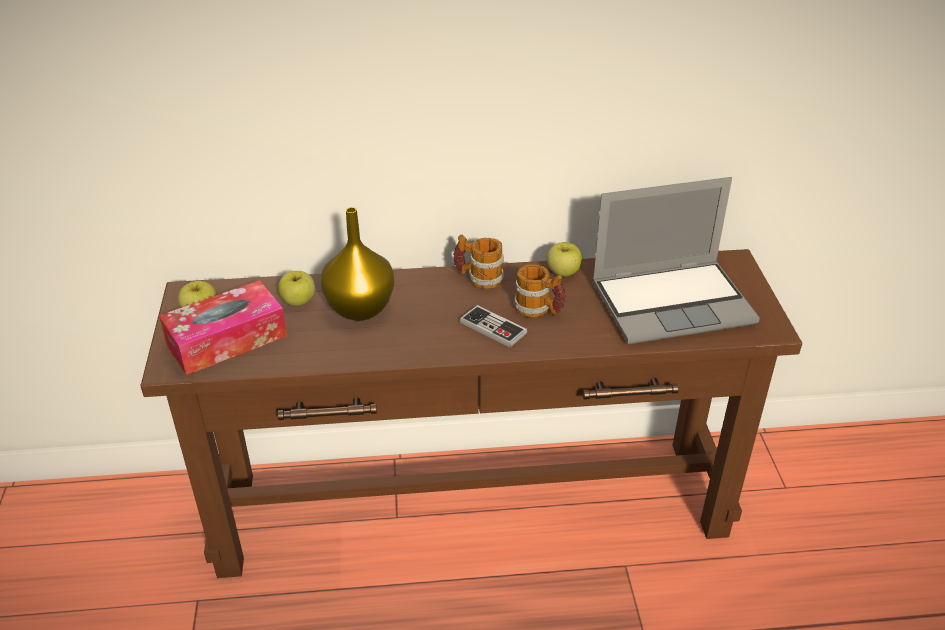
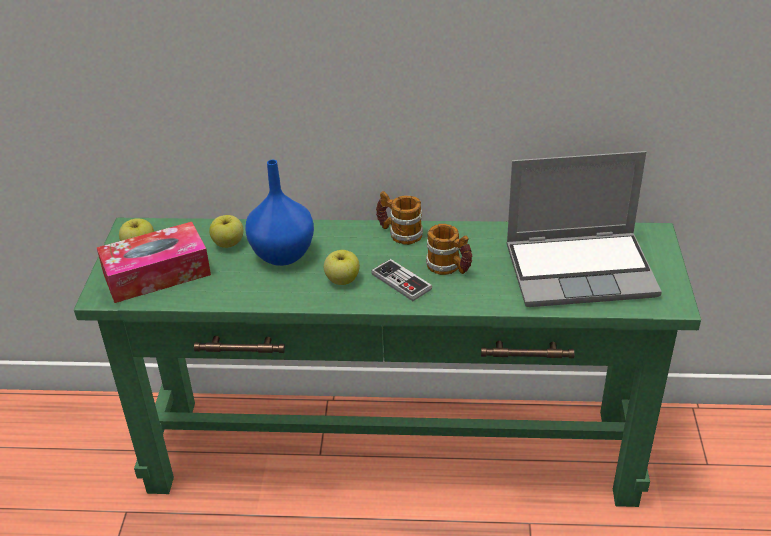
camera: 10 degrees right, 0 degrees up
brown console table [140,249,802,578] -> green console table [74,218,701,507]
yellow vase [321,207,394,321] -> blue vase [245,160,314,266]
apple [547,242,582,277] -> apple moved to [324,250,360,285]

